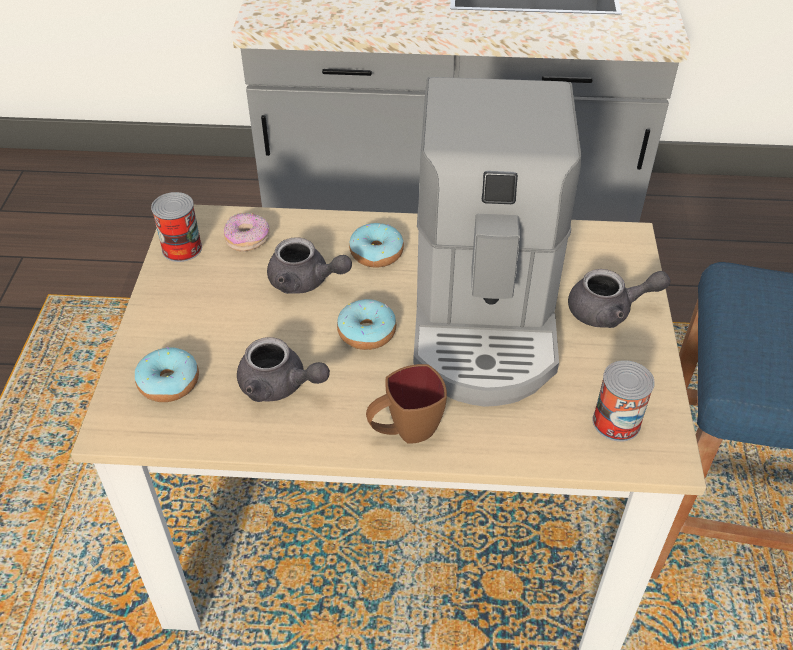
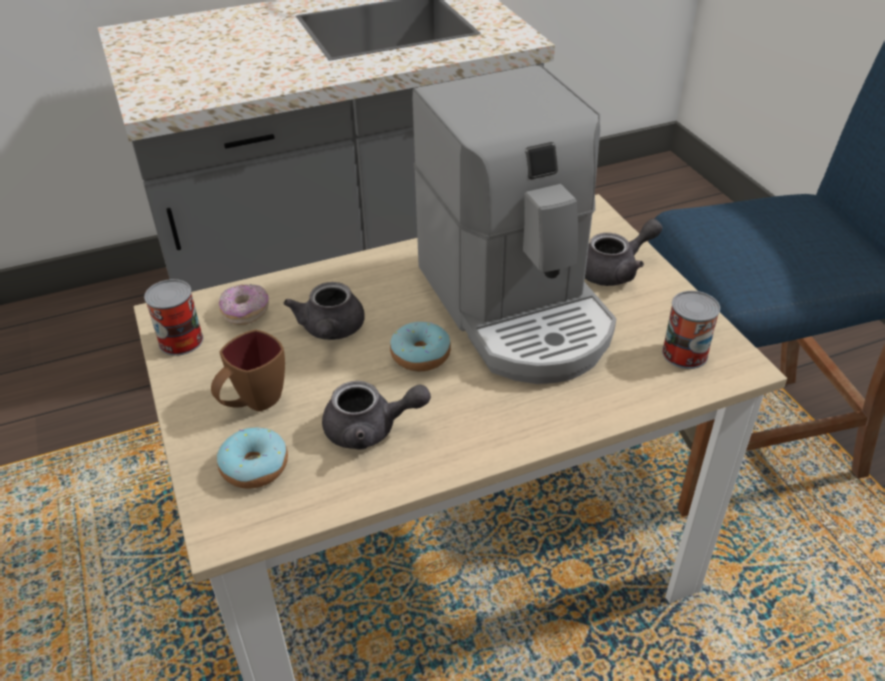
camera: 25 degrees left, 5 degrees down
grey teapot [267,237,352,294] -> grey teapot turned 90 degrees clockwise [284,282,365,340]
donut [349,223,404,268] -> none
brown mug [366,364,447,443] -> brown mug moved to [211,330,285,412]

